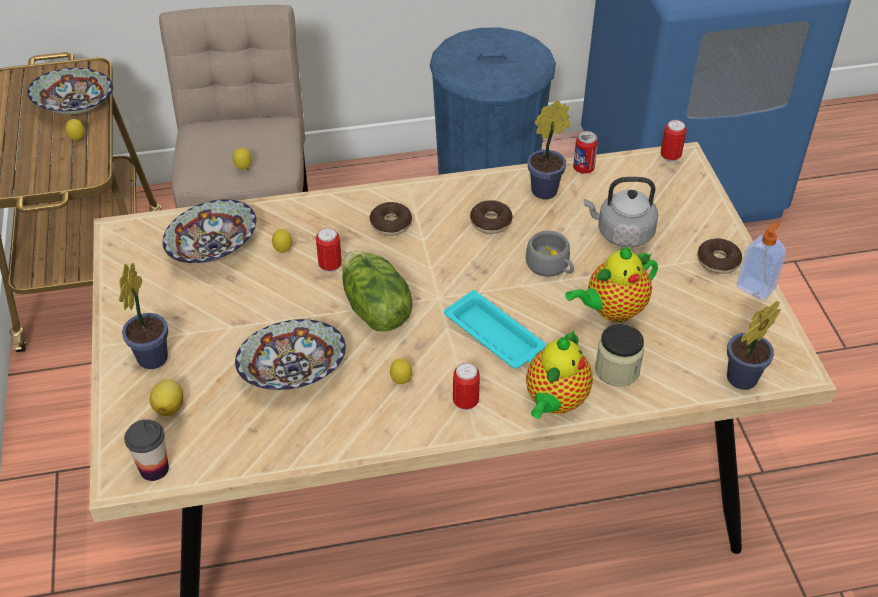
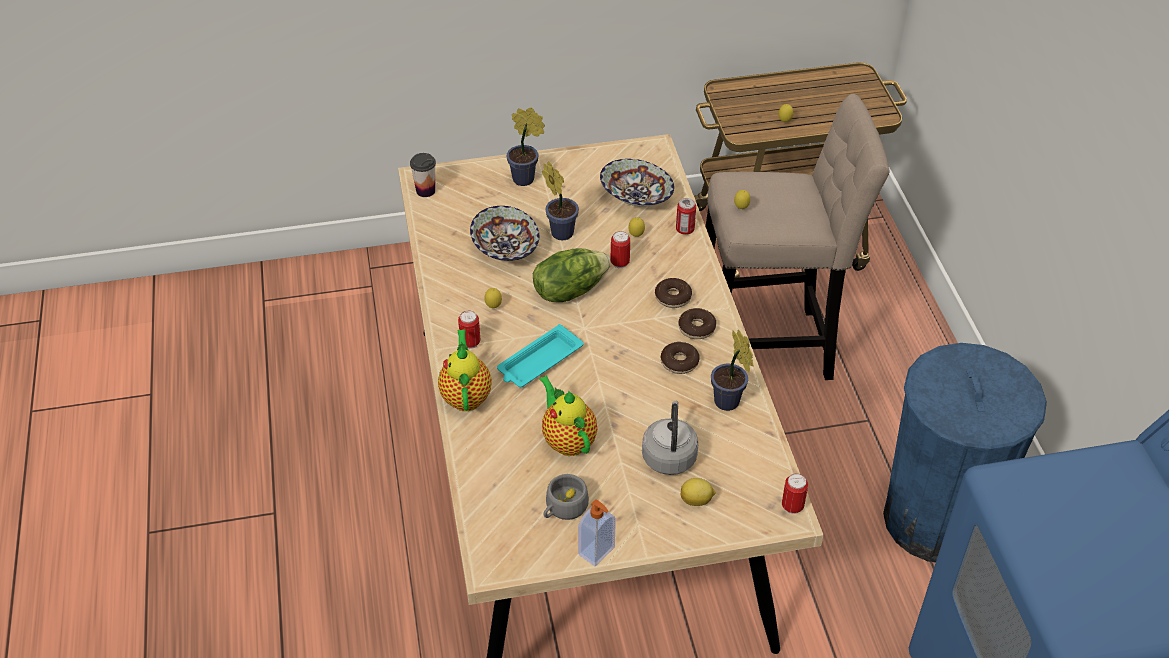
camera: 90 degrees right, 0 degrees up
bowl [27,68,113,114] -> none
lemon [150,379,183,416] -> lemon moved to [681,478,715,506]
grey cup [526,230,574,277] -> grey cup moved to [544,474,589,520]
teapot [526,330,593,419] -> teapot turned 60 degrees clockwise [438,329,492,411]
can [573,131,598,174] -> can moved to [676,198,696,235]
jar [595,324,644,387] -> none
donut [698,238,742,274] -> donut moved to [678,308,716,339]
potted plant [727,301,781,390] -> potted plant moved to [542,161,579,240]

